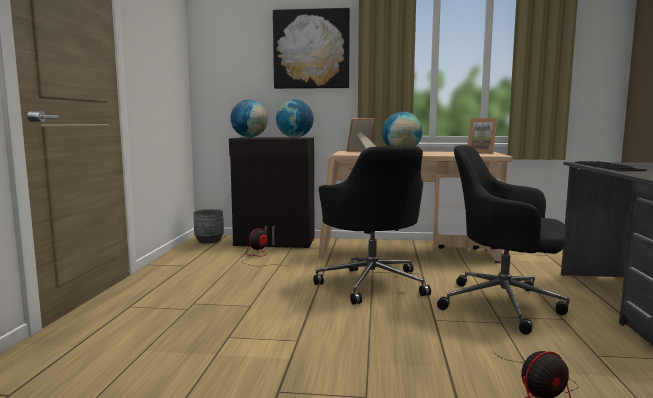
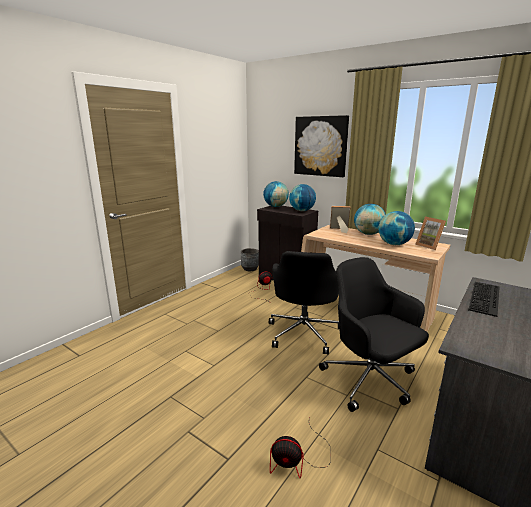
camera: 30 degrees right, 10 degrees up
none -> globe [378,211,415,245]

